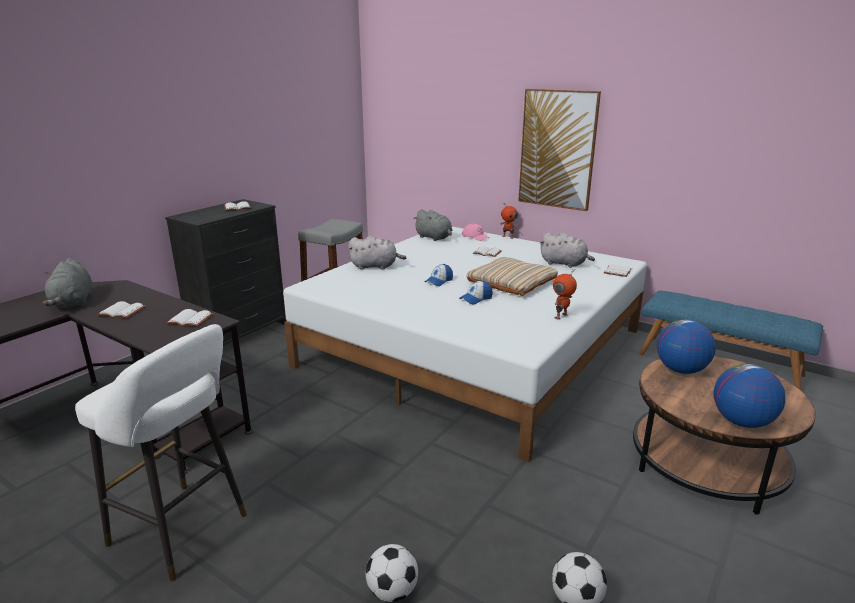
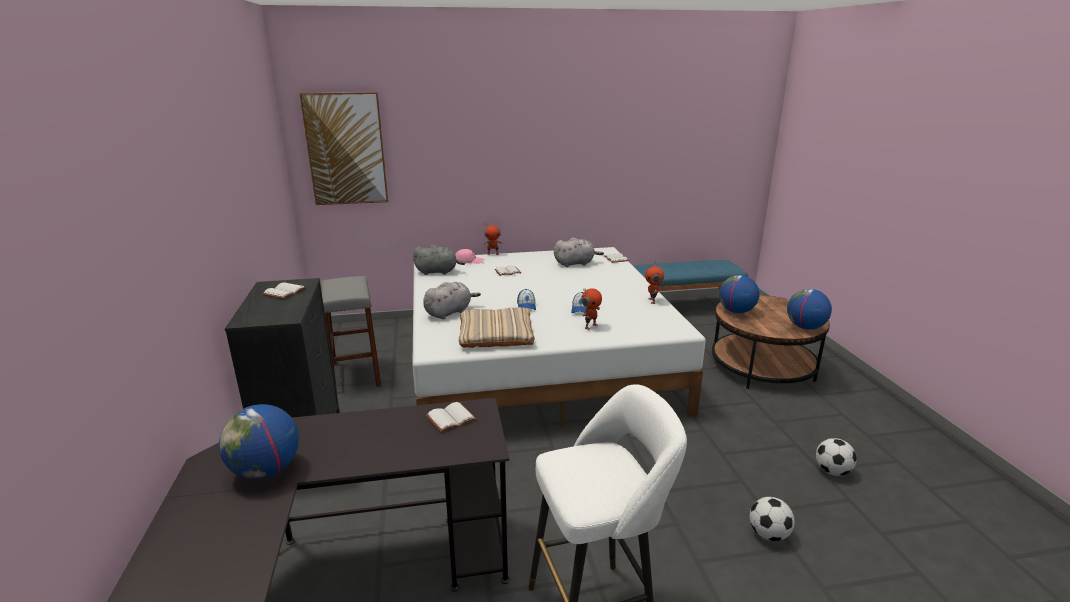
camera: 45 degrees left, 0 degrees up
grey plush toy [43,258,92,308] -> globe [219,404,299,479]
white book [97,301,146,318] -> none
beige pillow [466,257,558,296] -> beige pillow moved to [458,307,535,348]
picture [518,89,601,211] -> picture moved to [300,92,388,205]
none -> toy robot [581,288,602,330]

